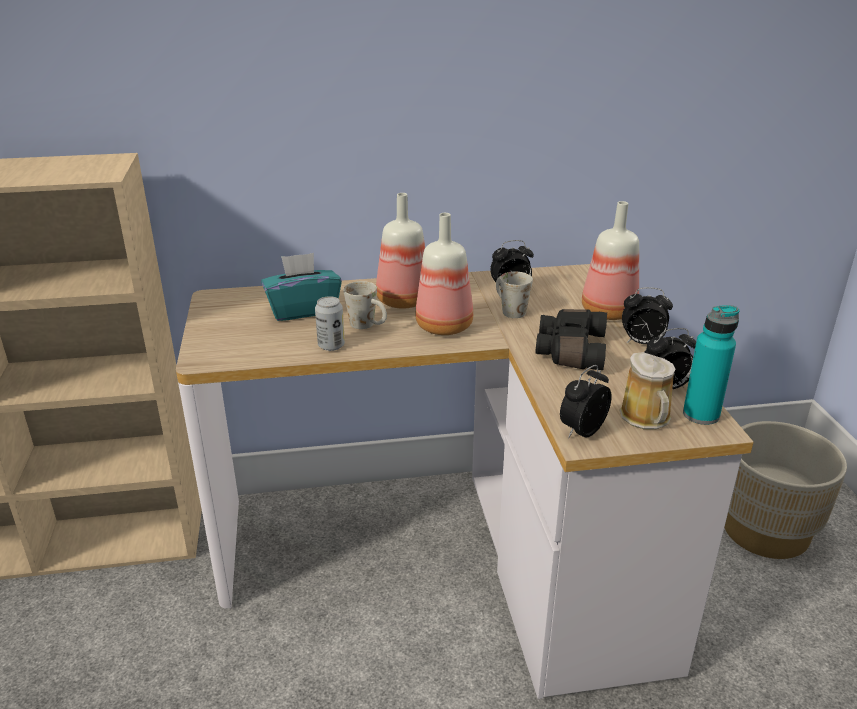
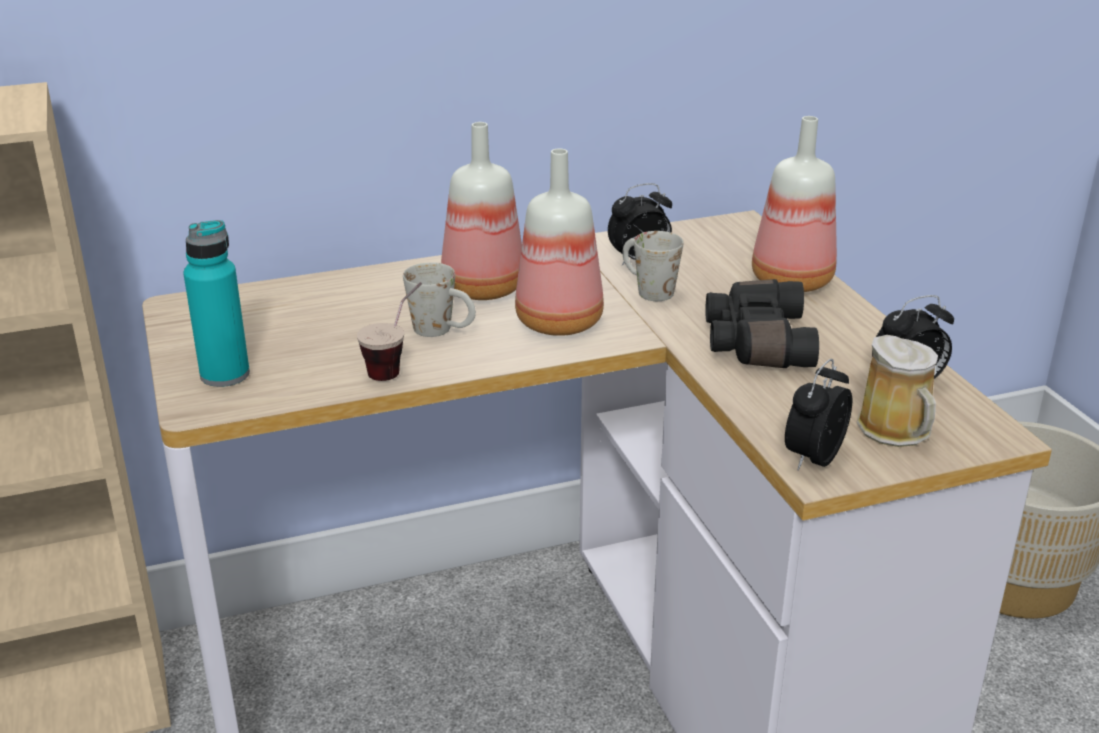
camera: 10 degrees left, 0 degrees up
turquoise tissue box [261,253,342,321] -> none
can [315,296,345,351] -> cup [357,282,422,381]
alarm clock [622,287,673,344] -> none
turquoise bottle [683,305,739,425] -> turquoise bottle moved to [183,220,250,387]

